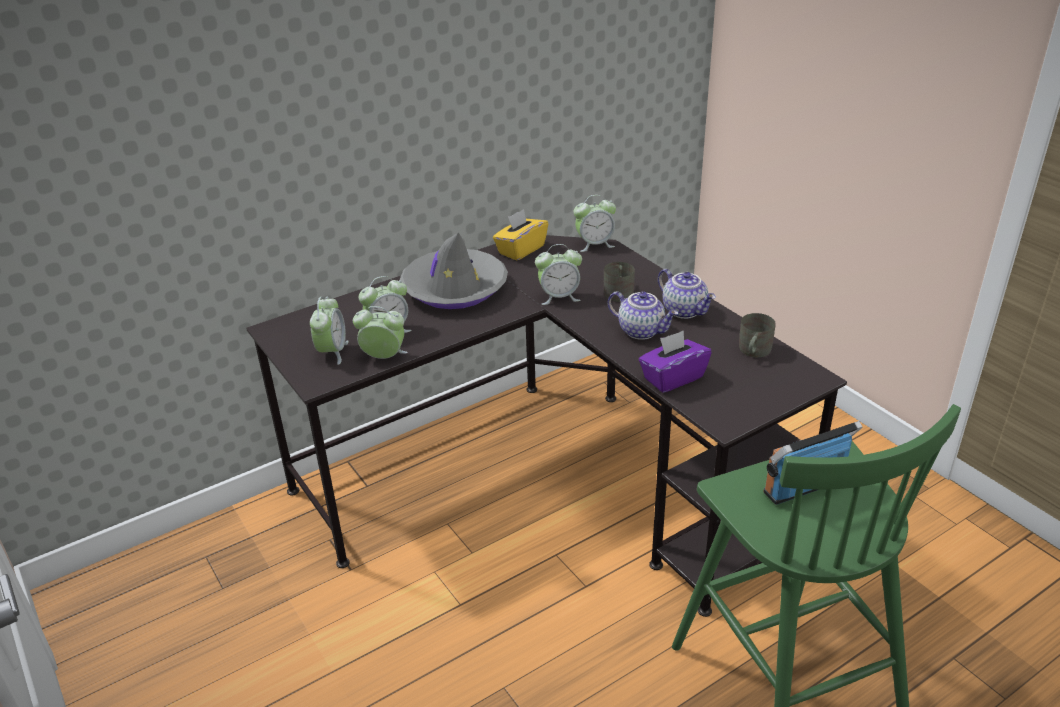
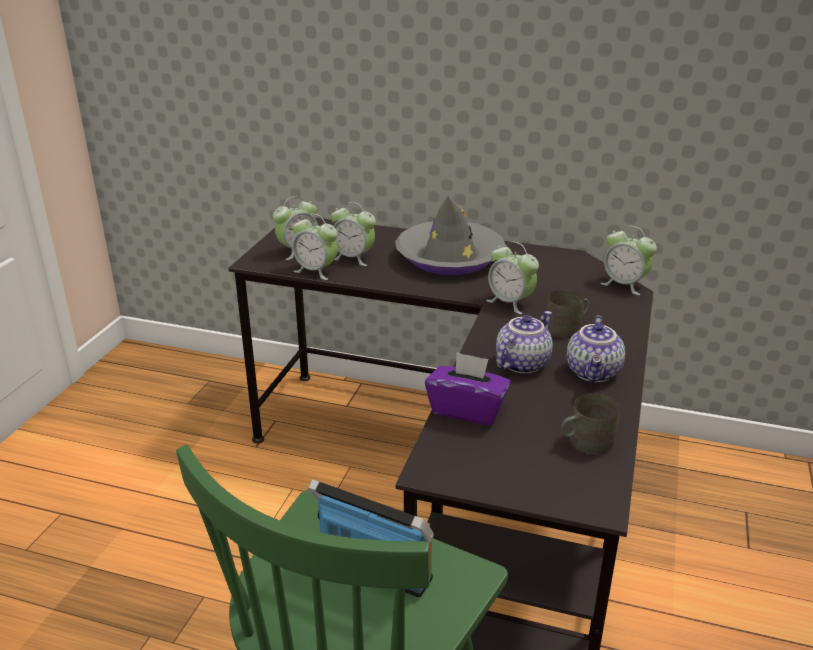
camera: 50 degrees right, 5 degrees down
alarm clock [353,306,408,359] -> alarm clock turned 150 degrees clockwise [292,214,338,280]
yellow tissue box [493,209,548,261] -> none
teapot [608,291,679,340] -> teapot turned 135 degrees counterclockwise [496,311,553,373]

